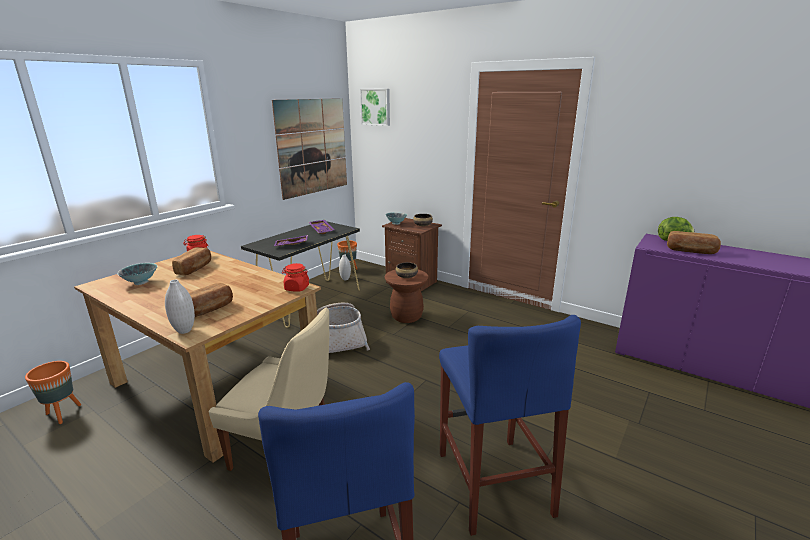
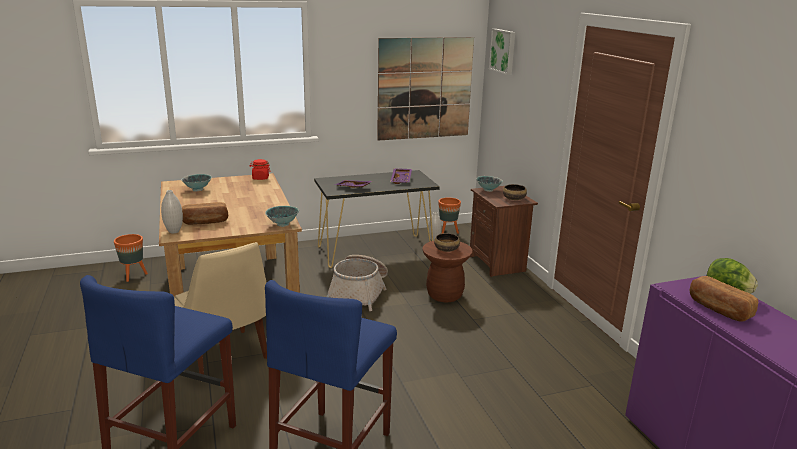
camera: 35 degrees right, 0 degrees up
bread [172,247,211,275] -> none
red jar [282,263,309,291] -> bowl [265,206,299,227]

